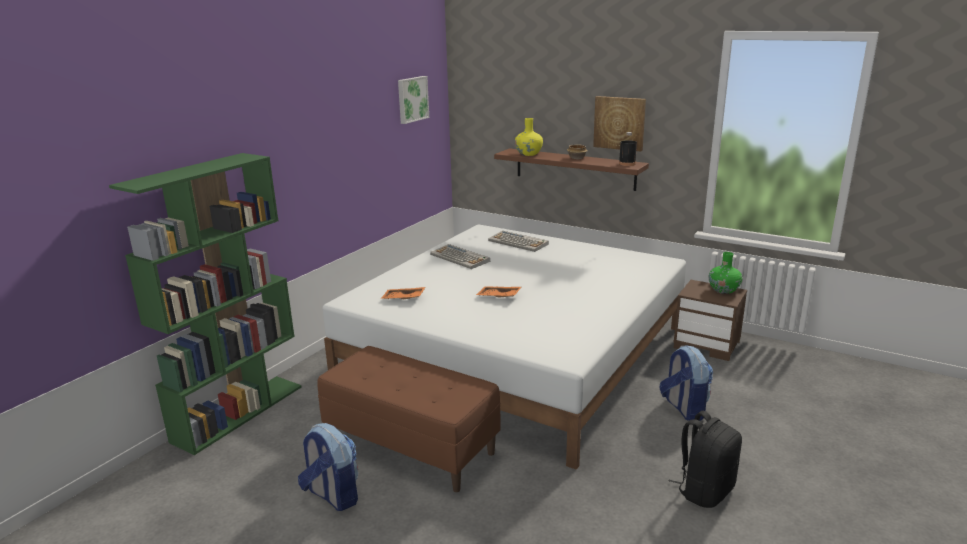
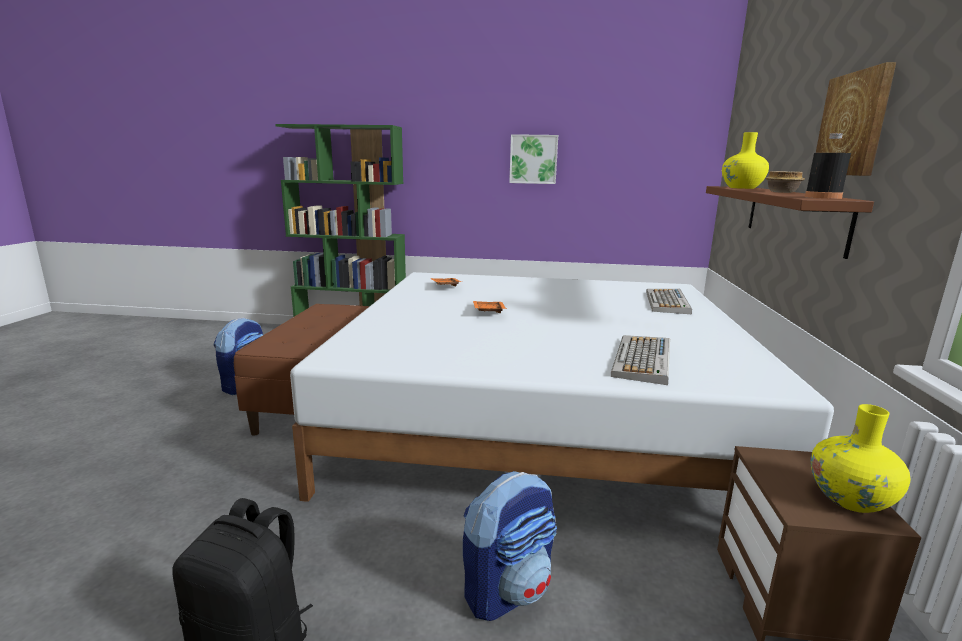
camera: 65 degrees right, 5 degrees down
picture [398,76,429,124] -> picture moved to [509,134,558,184]
keyboard [430,244,490,269] -> keyboard moved to [611,335,670,385]
green vase [709,252,742,294] -> yellow vase [811,404,910,513]

